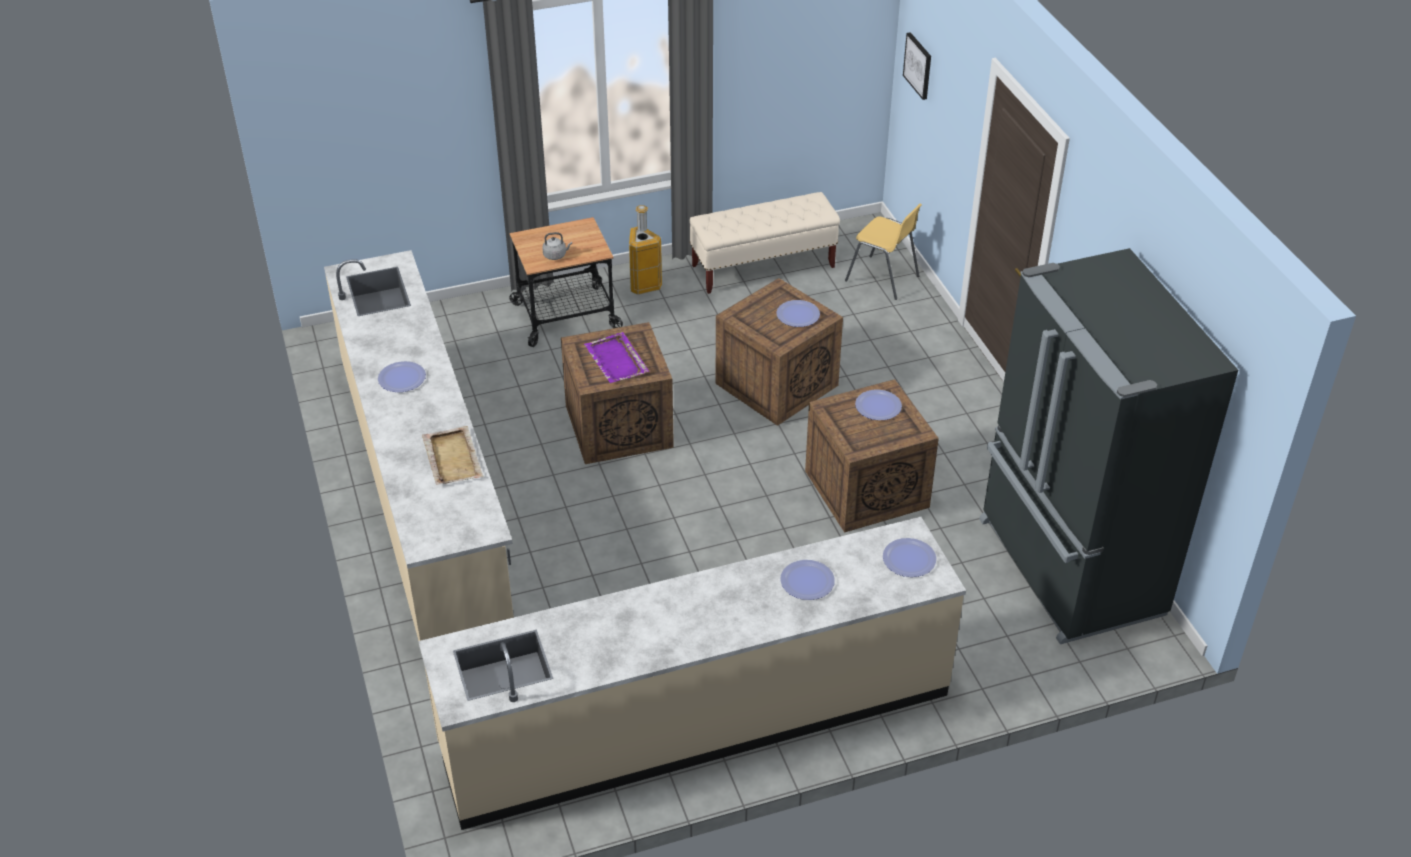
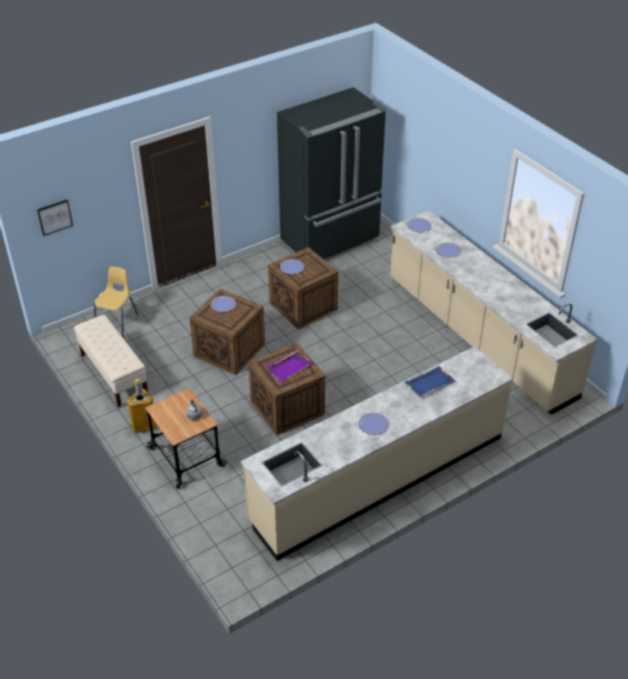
camera: 105 degrees left, 0 degrees up
beige tray [422,426,484,485] -> blue tray [405,366,455,398]

